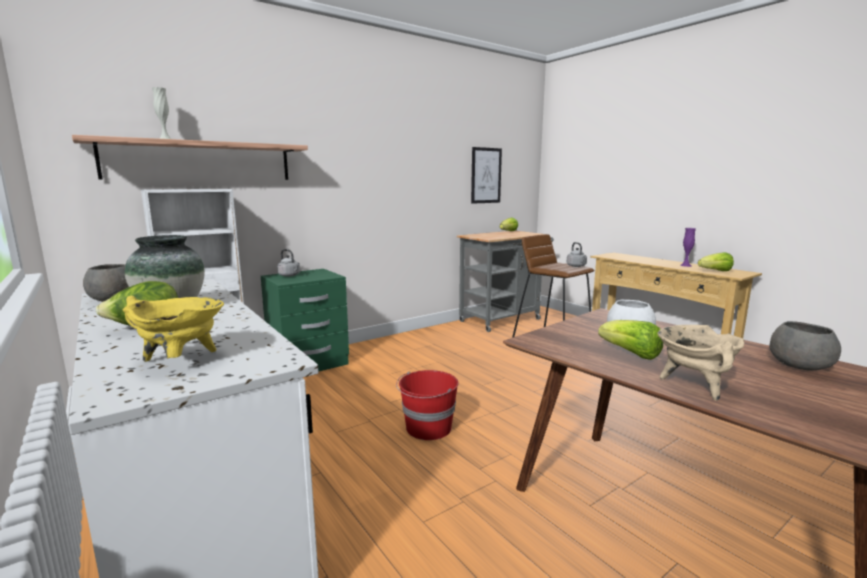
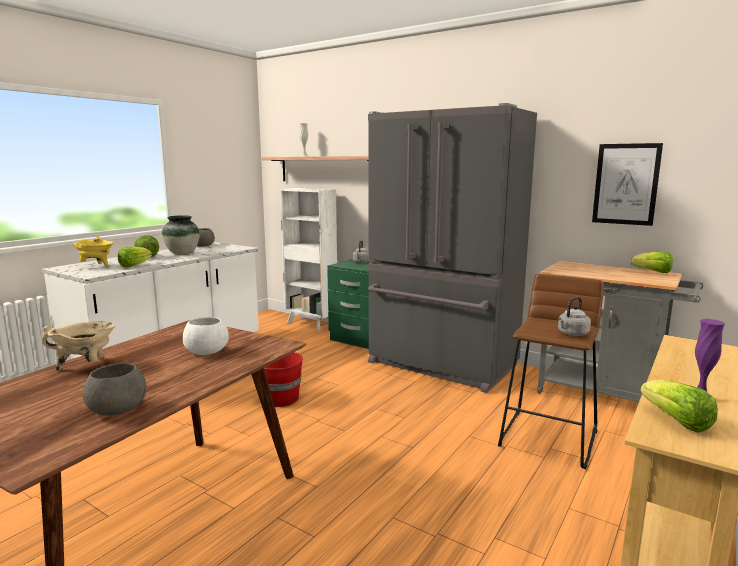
camera: 70 degrees right, 0 degrees up
lettuce [598,320,663,360] -> lettuce moved to [118,247,152,267]
none -> grey fridge [368,103,537,393]

